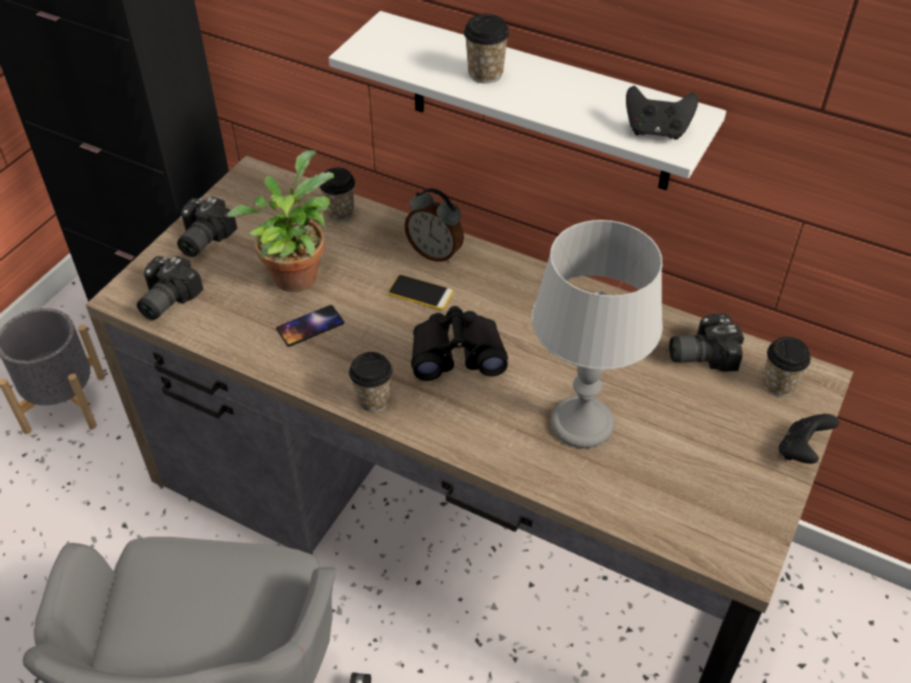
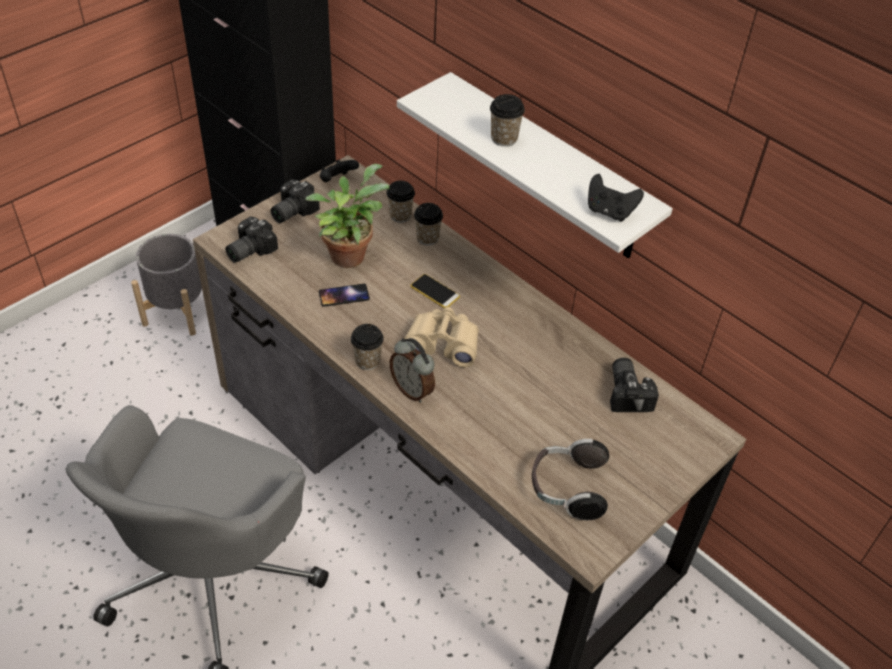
camera: 15 degrees right, 0 degrees up
alarm clock [404,188,464,263] -> alarm clock moved to [390,338,435,403]
black binoculars [411,306,508,381] -> beige binoculars [404,307,479,368]
grey table lamp [532,220,663,448] -> none
camera [669,313,744,372] -> camera turned 75 degrees clockwise [610,358,659,412]
cup [763,337,811,397] -> cup moved to [414,203,443,245]
black game controller [779,414,839,464] -> black game controller moved to [320,160,359,182]
none -> headphones [532,439,609,520]

